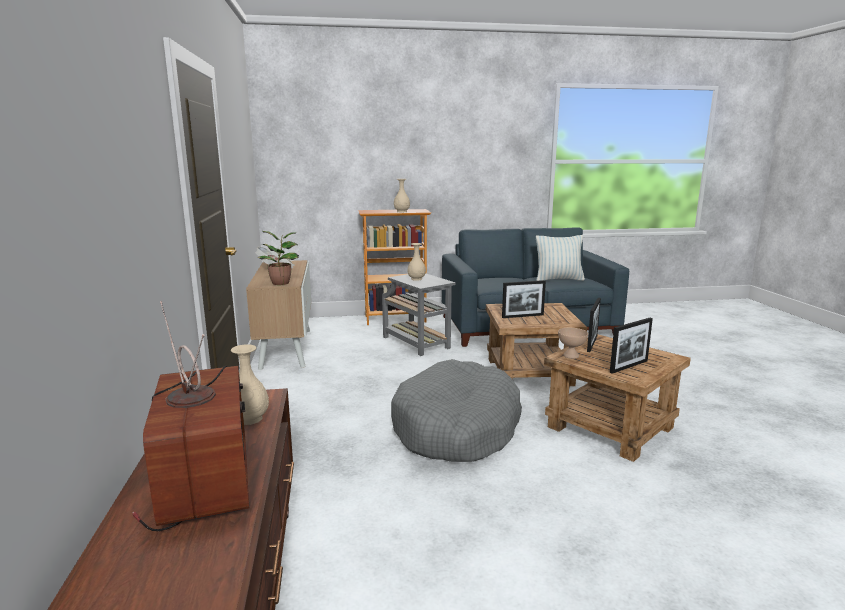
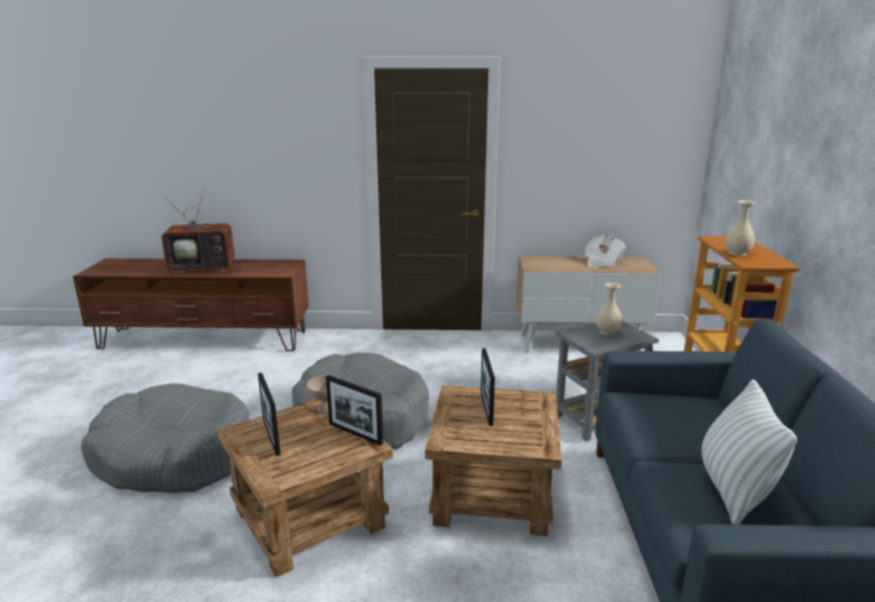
camera: 100 degrees right, 5 degrees up
beige vase [231,344,269,425] -> none
potted plant [258,231,299,285] -> none
none -> grey dog bed [81,383,250,493]

